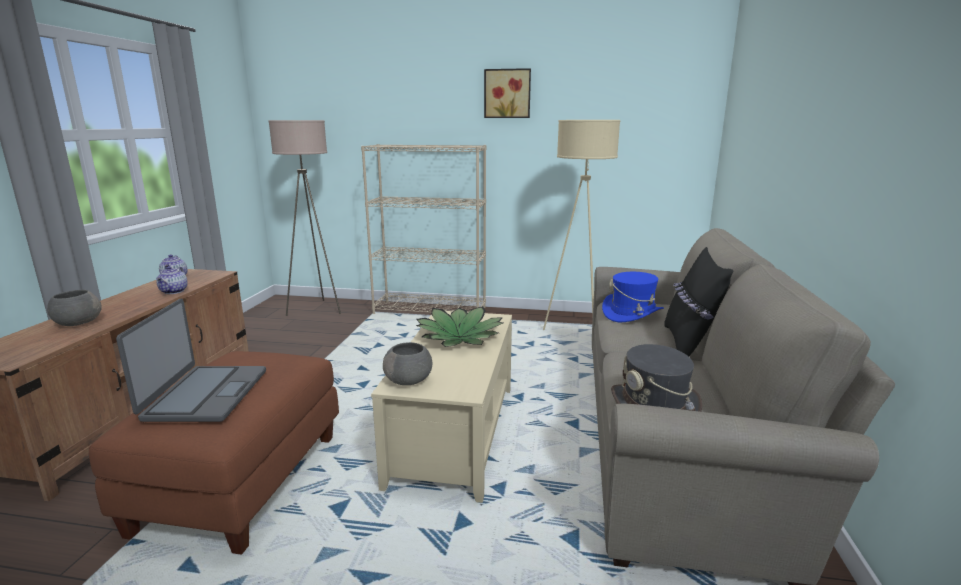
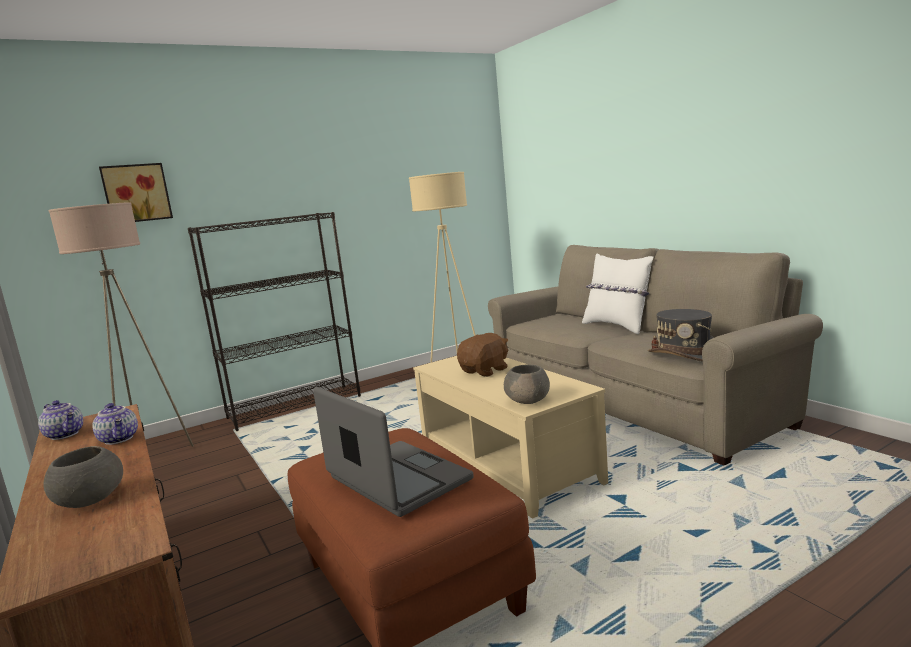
camera: 40 degrees left, 5 degrees down
beige bookcase [361,144,486,314] -> black bookcase [188,212,361,431]
potted plant [416,306,503,347] -> brown plush toy [457,333,509,377]
picture [484,68,531,118] -> picture moved to [99,163,173,222]
blue hat [602,272,664,322] -> none
black pillow [664,247,734,356] -> white pillow [582,253,653,334]

